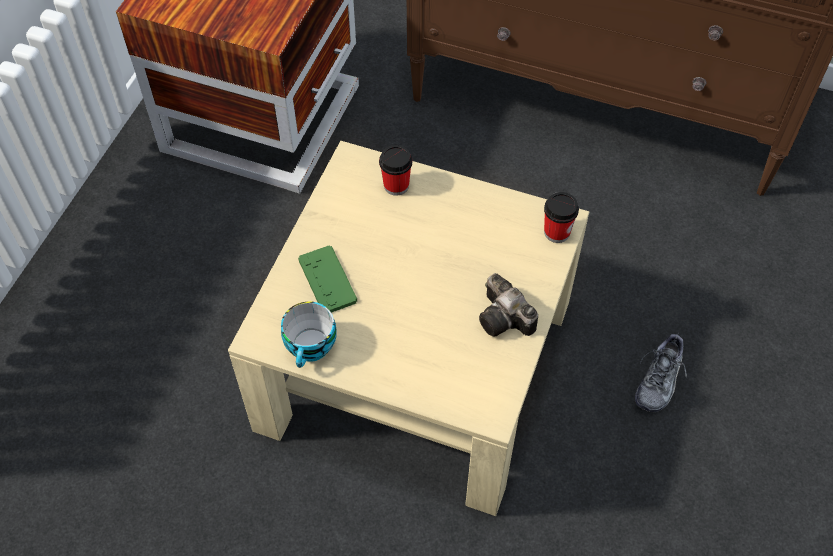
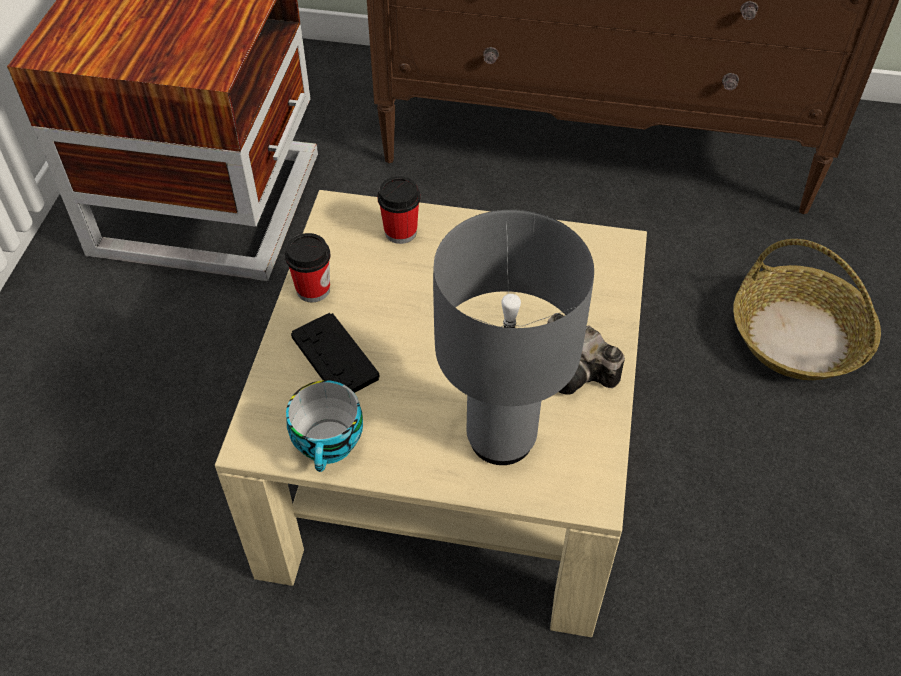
camera: 10 degrees left, 5 degrees down
green game controller [298,245,357,313] -> black game controller [291,313,380,393]
cup [544,192,579,243] -> cup moved to [285,233,331,302]
shoe [635,332,687,412] -> none
none -> grey table lamp [433,210,594,465]
none -> basket [733,239,881,380]

